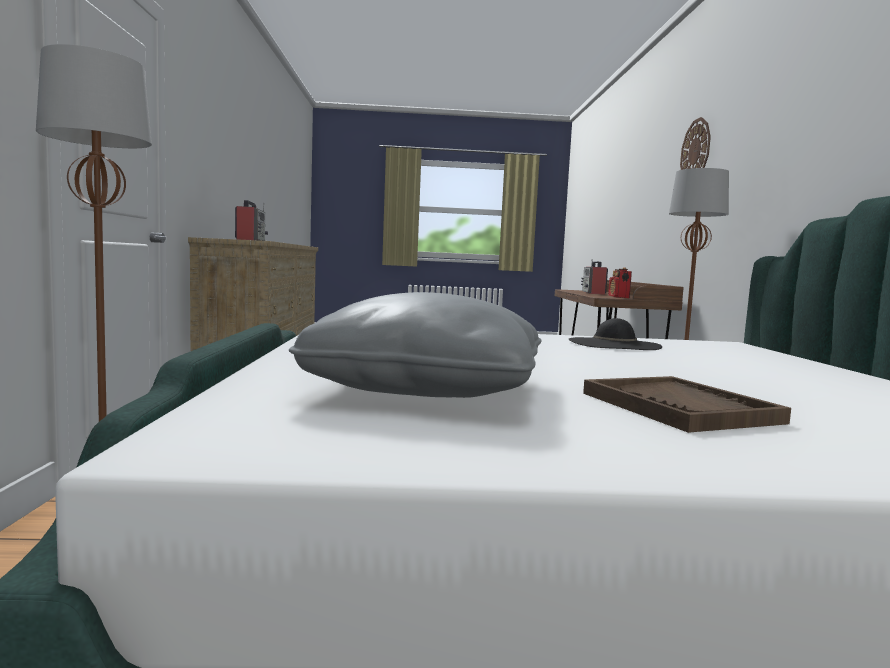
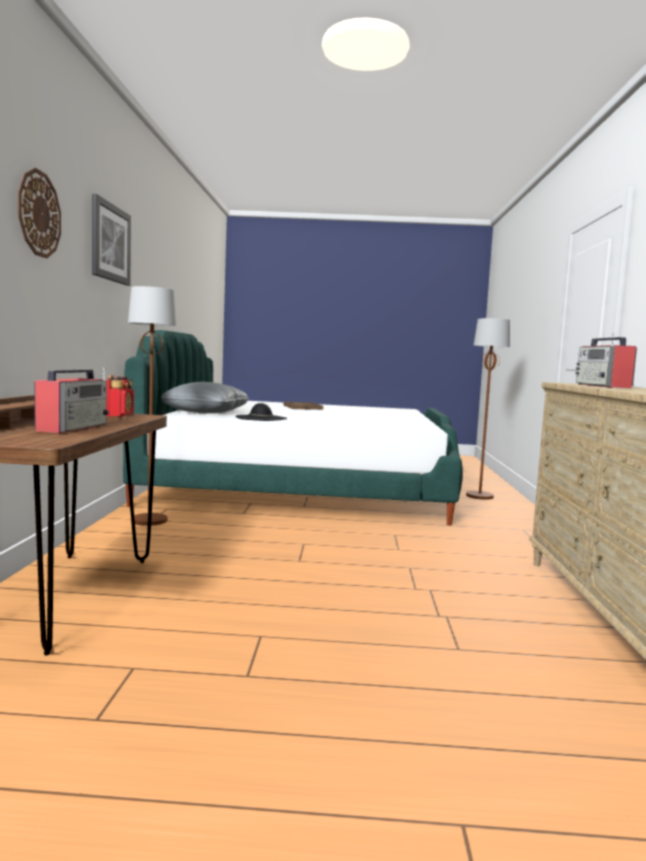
camera: 175 degrees left, 0 degrees up
grey pillow [289,292,542,398] -> grey pillow moved to [161,382,249,413]
none -> picture [92,194,131,286]

